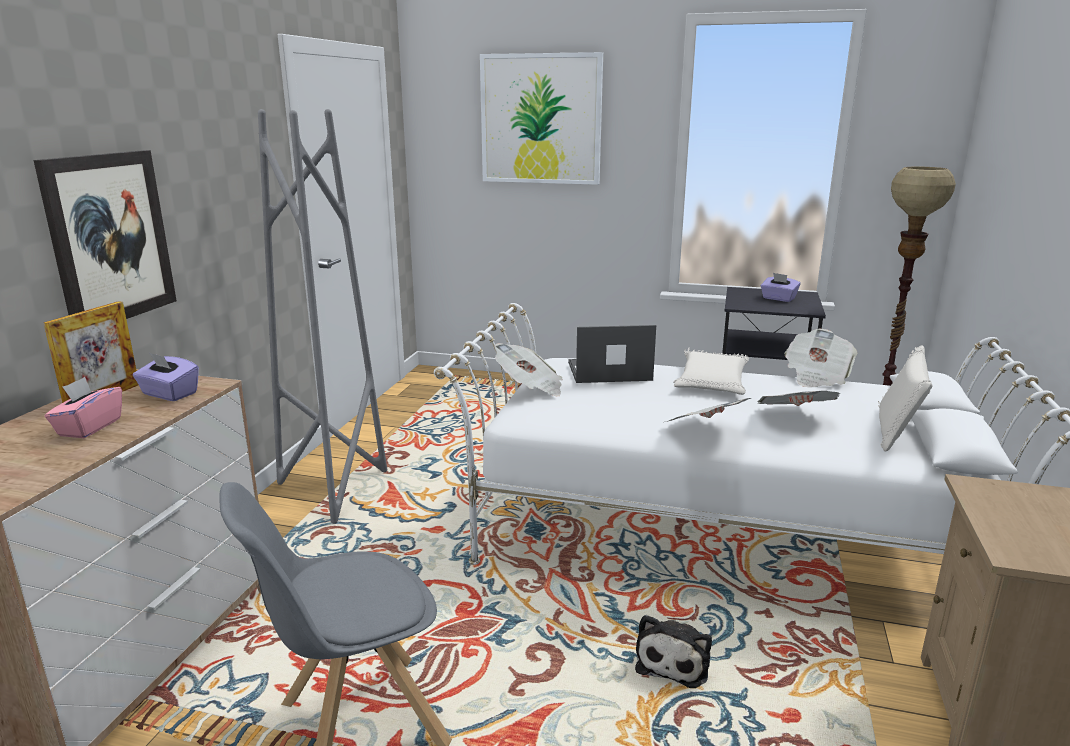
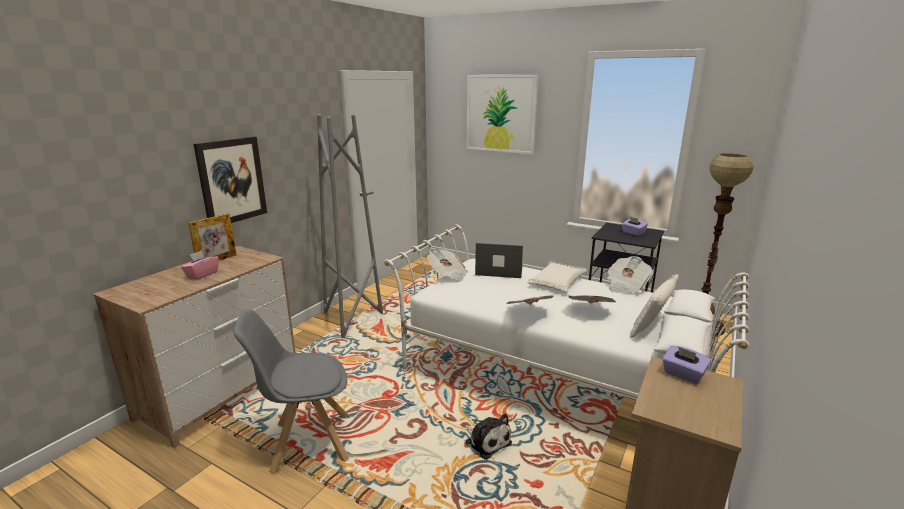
camera: 15 degrees right, 0 degrees up
purple tissue box [133,352,199,401] -> purple tissue box moved to [662,346,711,384]
plush toy [635,615,712,688] -> plush toy turned 75 degrees counterclockwise [466,414,512,460]

